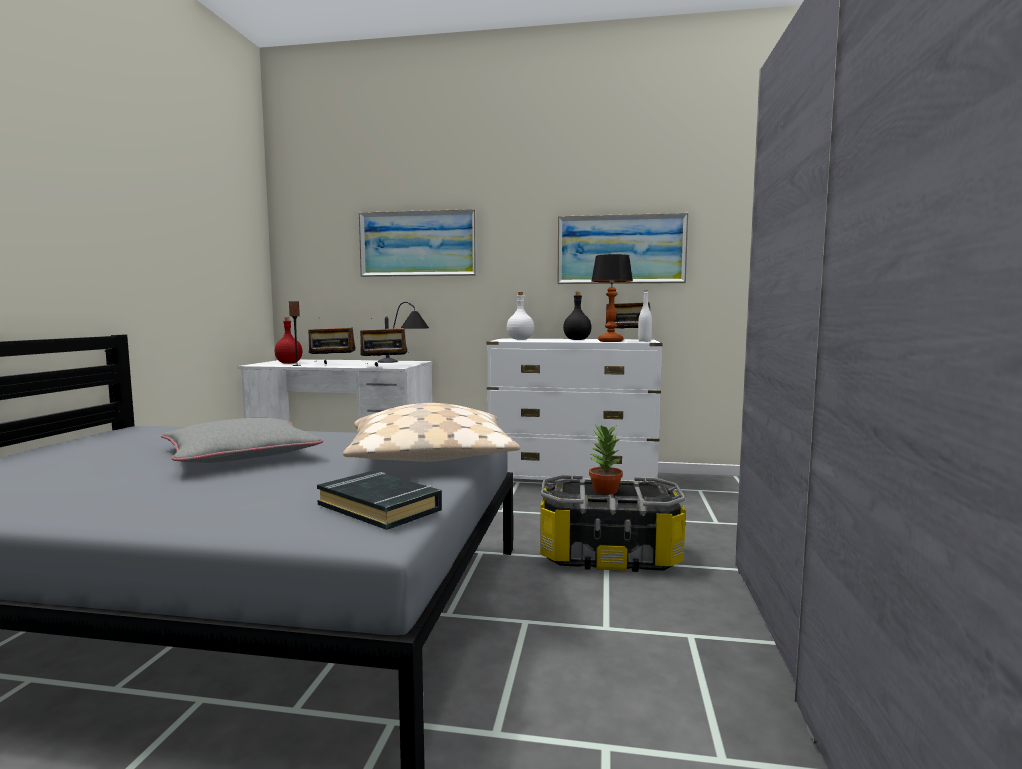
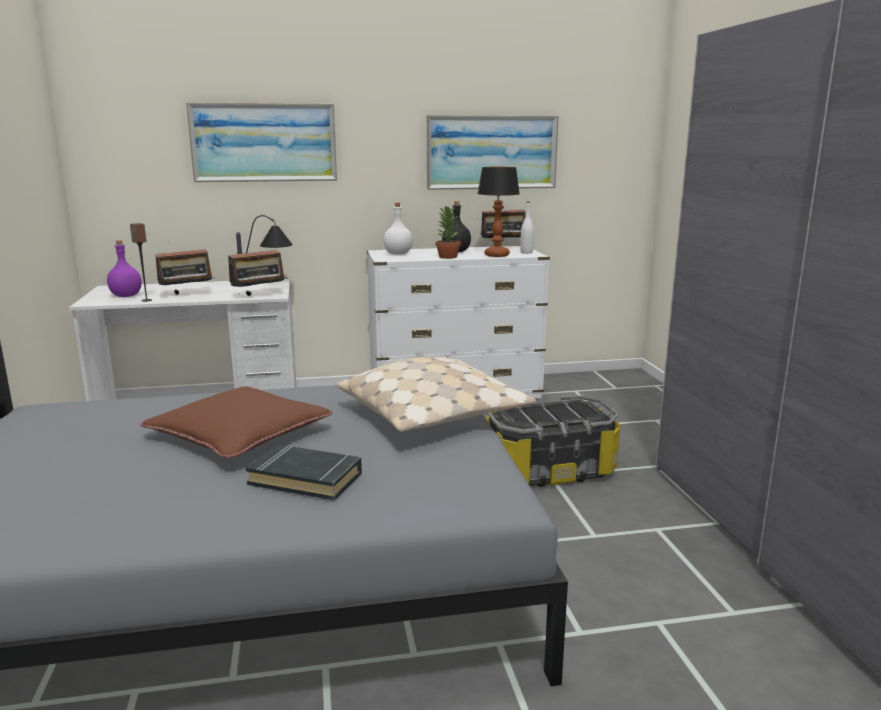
camera: 20 degrees left, 10 degrees up
grey pillow [161,418,323,463] -> brown pillow [141,387,333,458]
red bottle [274,317,302,364] -> purple bottle [107,240,142,297]
black book [317,471,442,530] -> black book moved to [246,444,362,501]
potted plant [589,425,623,495] -> potted plant moved to [436,207,461,259]

